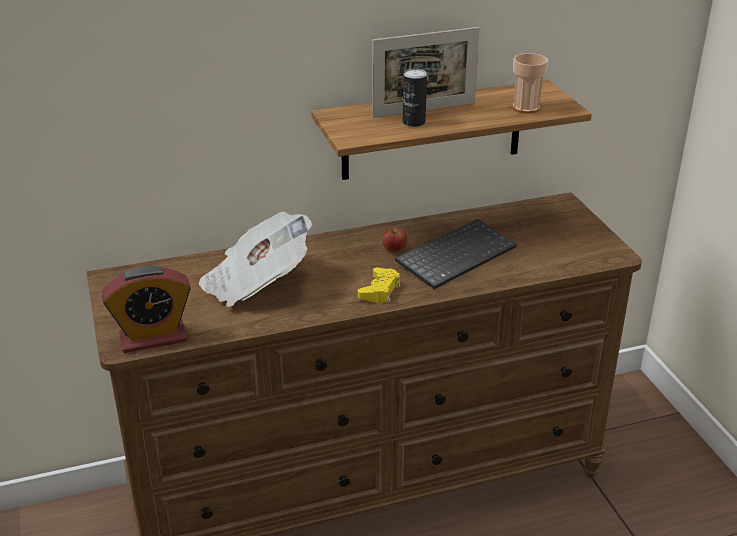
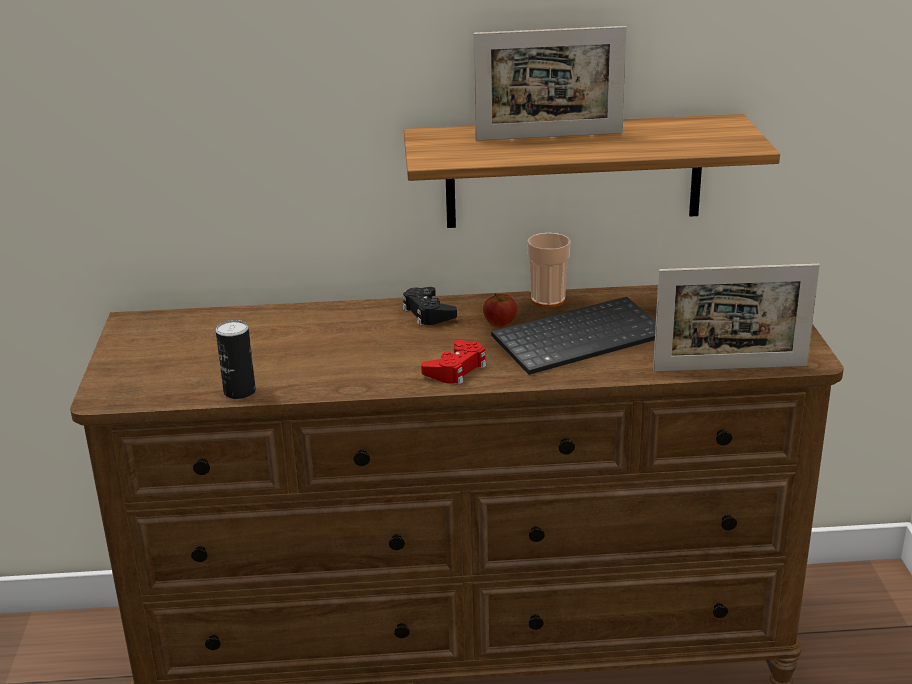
camera: 15 degrees right, 5 degrees down
alarm clock [102,266,191,353] -> none
newspaper [199,211,312,307] -> none
yellow game controller [358,267,401,303] -> red game controller [421,340,486,385]
can [403,69,427,127] -> can moved to [216,320,256,399]
cup [513,53,548,114] -> cup moved to [527,233,570,308]
none -> black game controller [402,287,457,325]
none -> picture frame [653,264,820,372]

